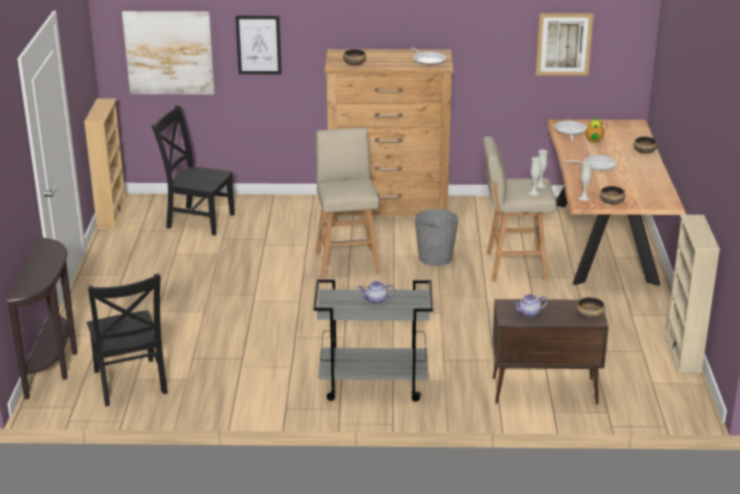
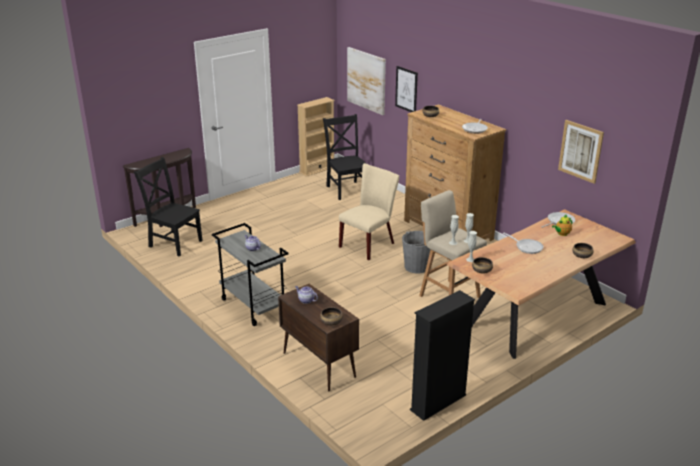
camera: 50 degrees right, 0 degrees up
black chair [87,273,168,406] -> black chair turned 90 degrees clockwise [134,157,203,256]
beige stool [316,128,380,279] -> beige chair [339,163,399,260]
beige bookcase [665,215,720,373] -> black bookcase [410,290,475,421]

